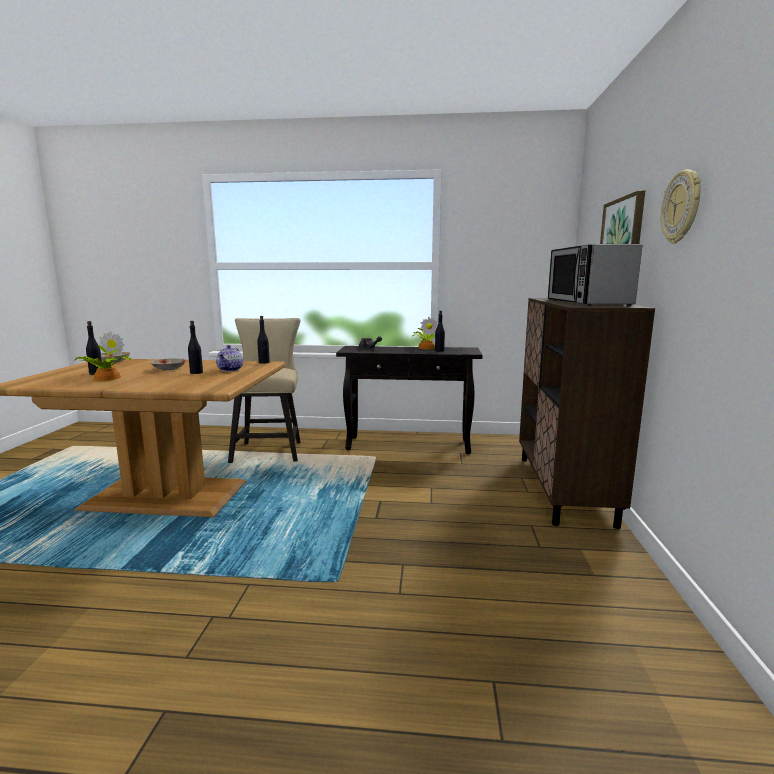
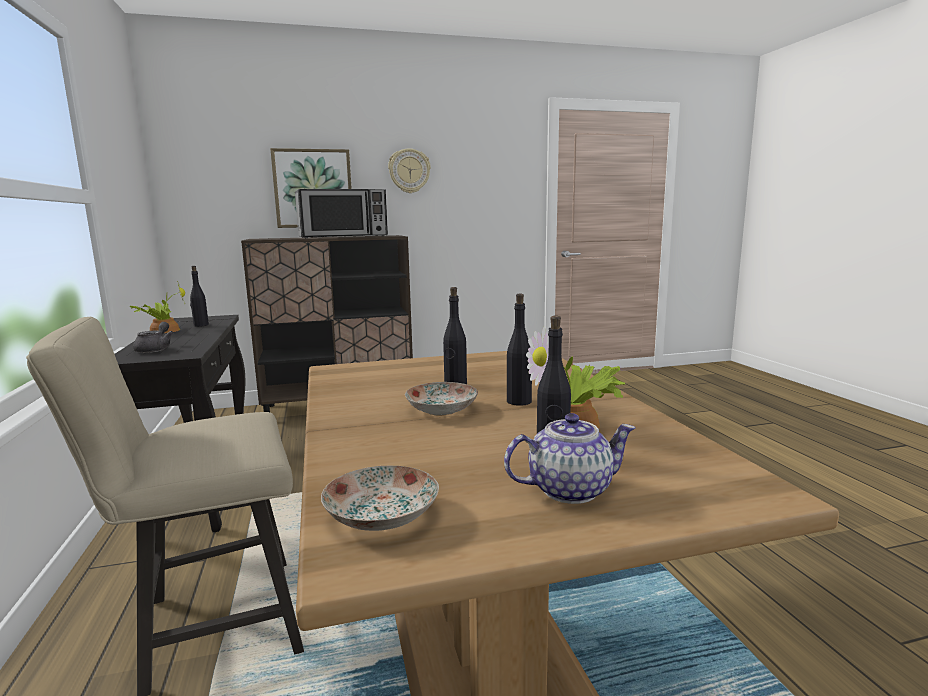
camera: 110 degrees left, 0 degrees up
teapot [216,345,243,372] -> teapot moved to [504,413,636,504]
black bottle [257,316,270,364] -> black bottle moved to [507,294,532,406]

